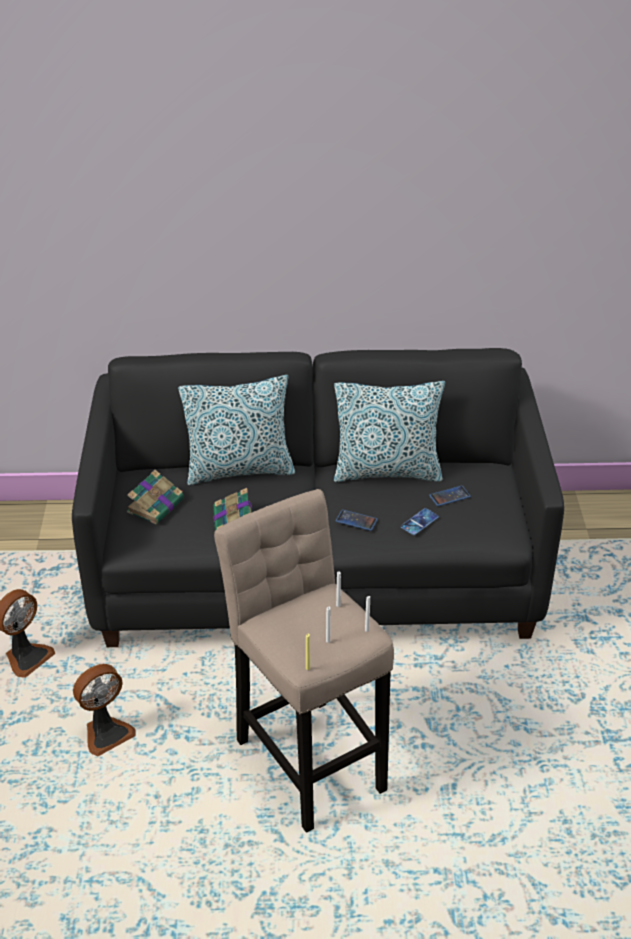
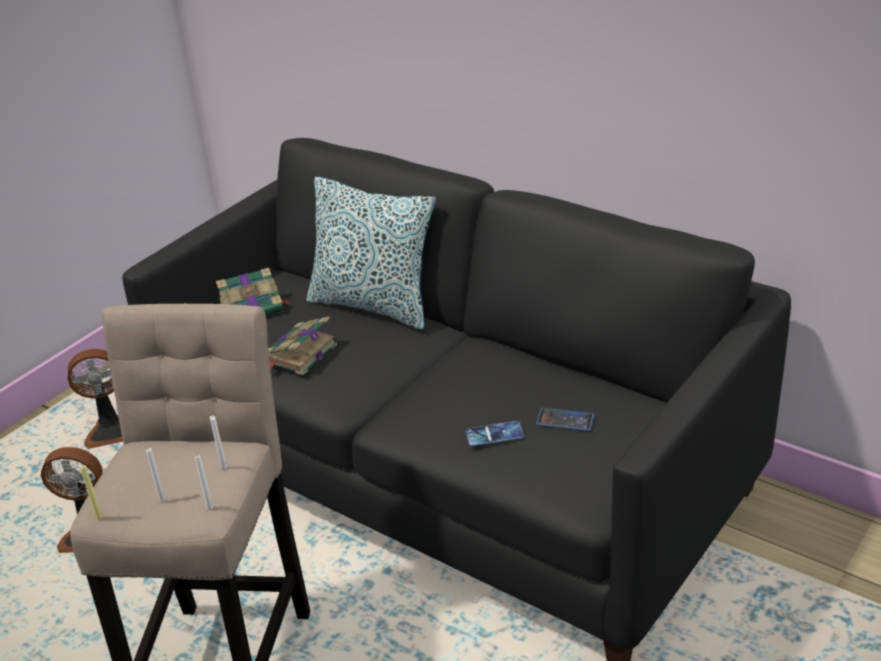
camera: 40 degrees right, 5 degrees down
pillow [334,381,445,482] -> none
phone [336,510,378,531] -> none

